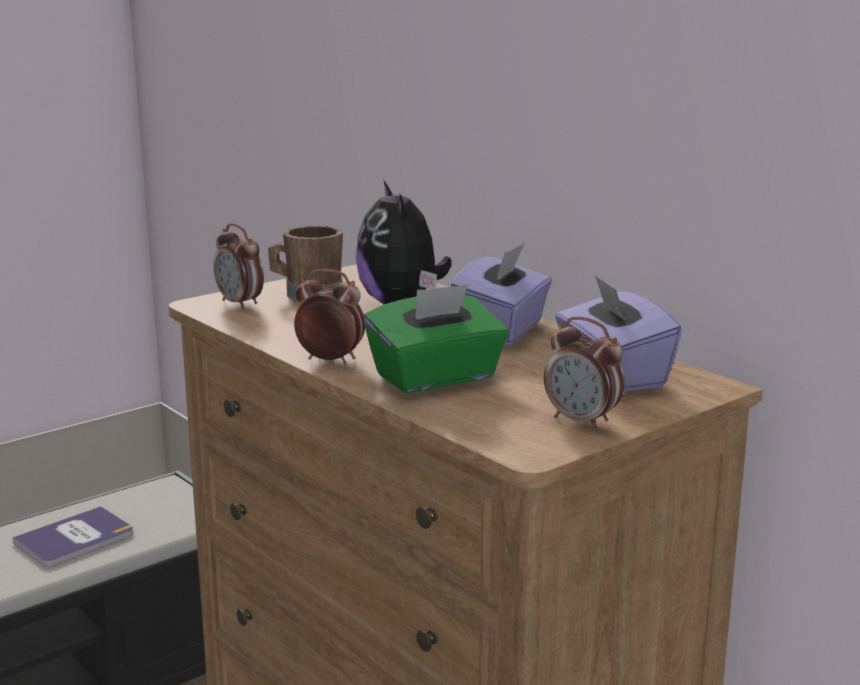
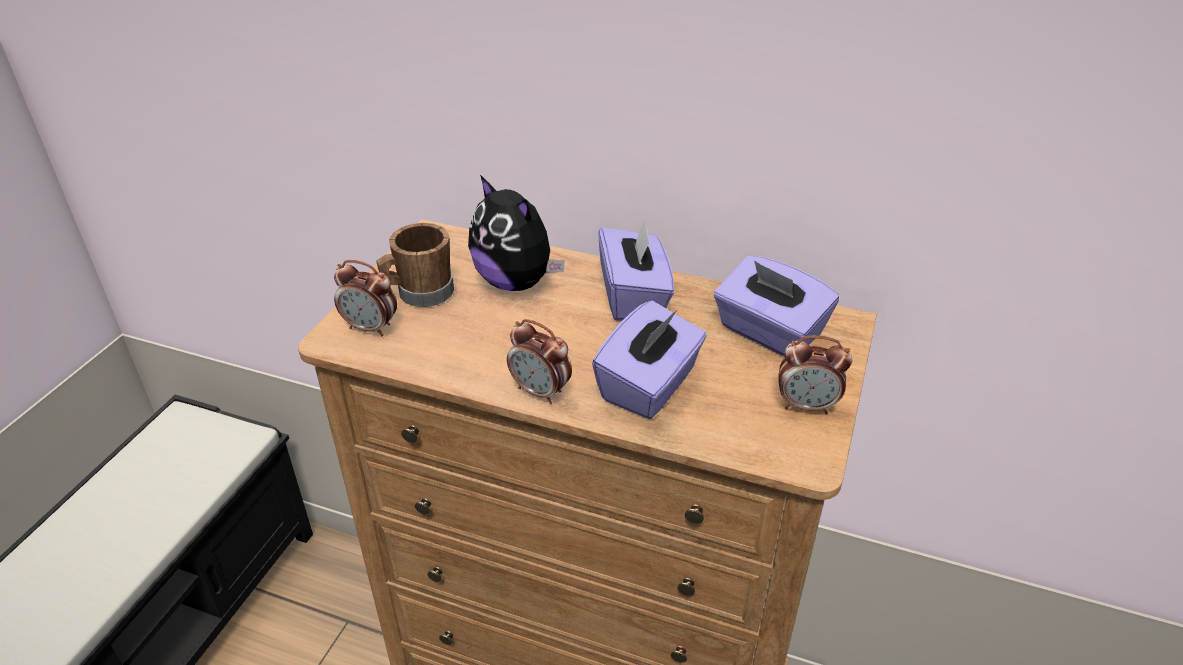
camera: 30 degrees left, 20 degrees up
book [12,506,133,566] -> none
alarm clock [294,269,365,364] -> alarm clock turned 135 degrees counterclockwise [507,319,572,404]
green tissue box [364,284,508,393] -> purple tissue box [592,301,707,419]

